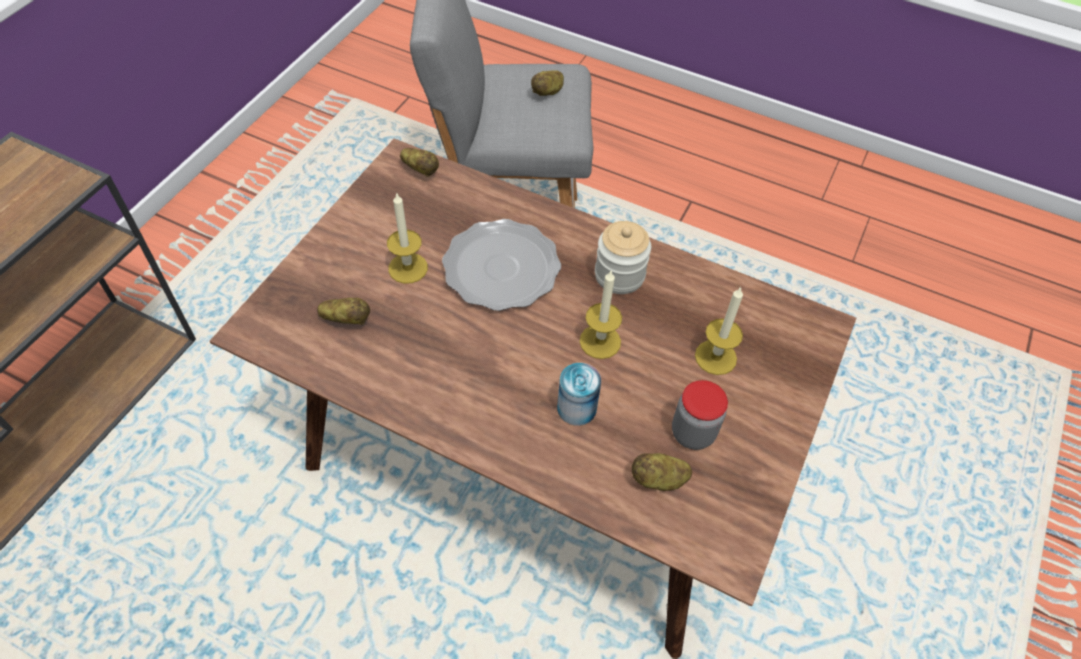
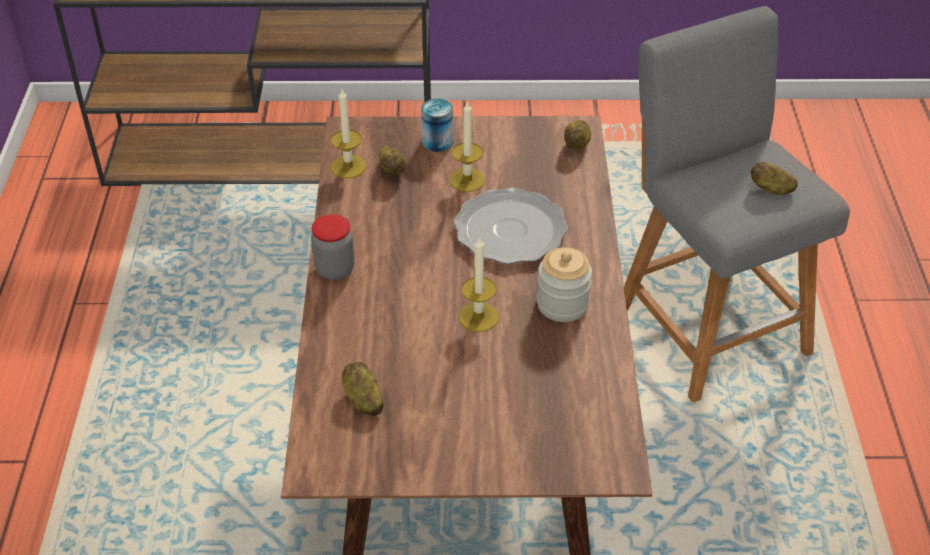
camera: 65 degrees right, 10 degrees down
can [557,363,601,426] -> can moved to [421,98,454,152]
jar [672,380,728,450] -> jar moved to [311,214,355,280]
candle [695,287,743,375] -> candle moved to [331,89,366,178]

